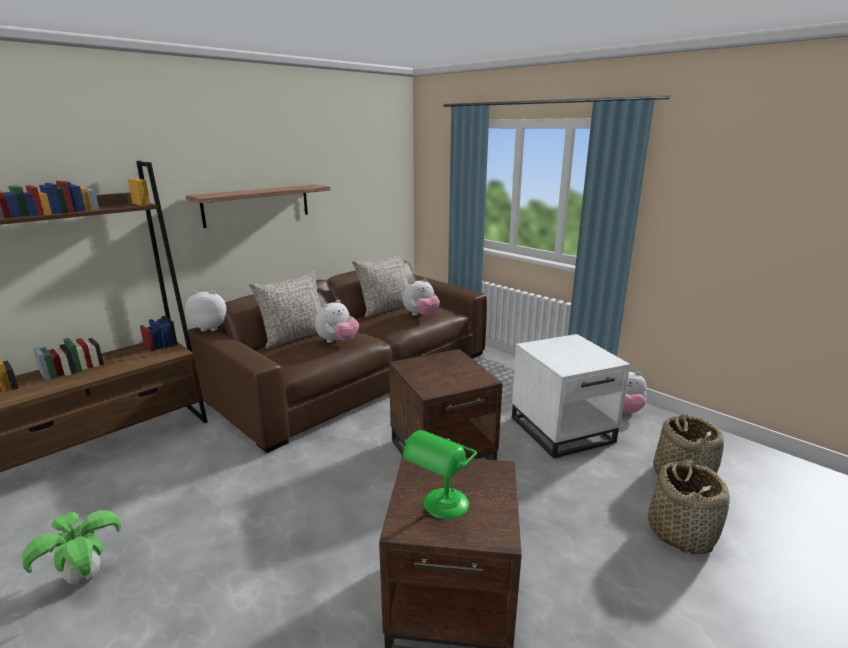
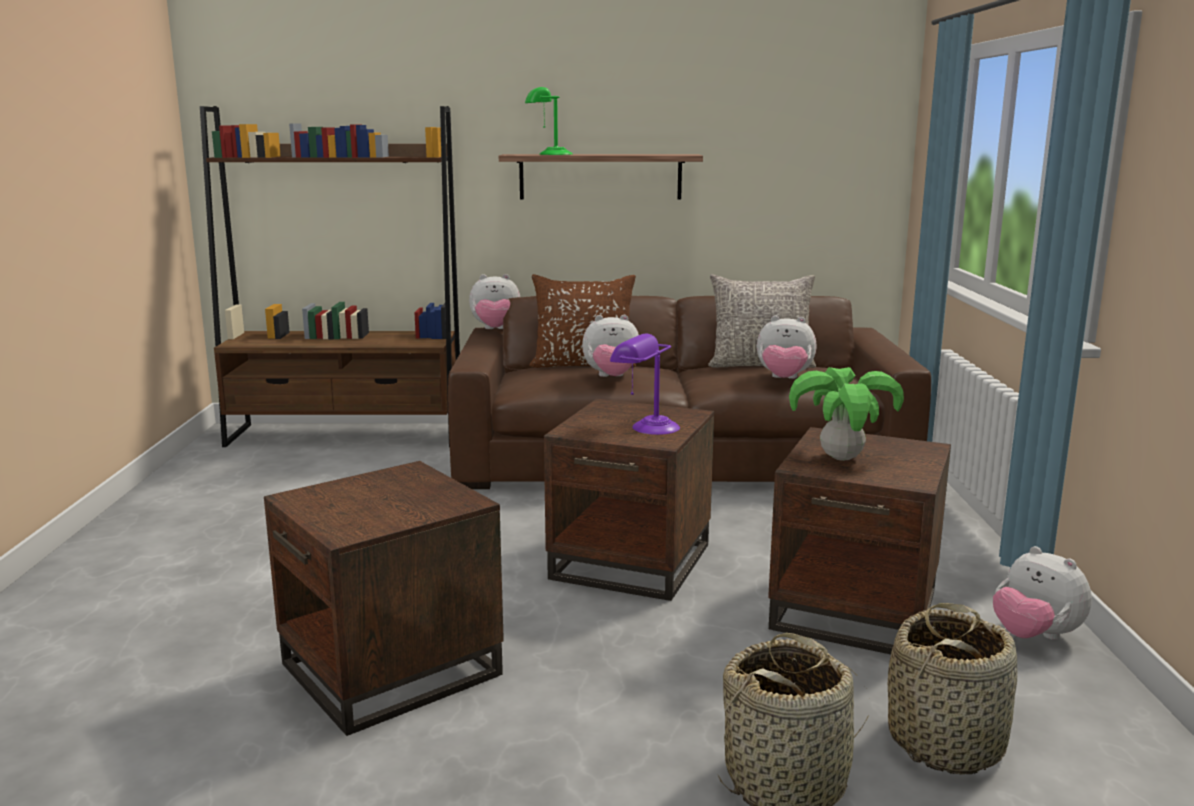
camera: 45 degrees right, 5 degrees down
potted plant [22,510,121,585] -> potted plant moved to [789,367,904,461]
plush toy [185,290,227,331] -> plush toy turned 135 degrees clockwise [469,274,520,329]
grey pillow [249,270,321,348] -> brown pillow [530,274,636,368]
green table lamp [403,430,477,519] -> green table lamp moved to [525,87,572,155]
white side table [512,334,630,458] -> brown side table [768,427,951,654]
none -> purple table lamp [610,334,680,435]

